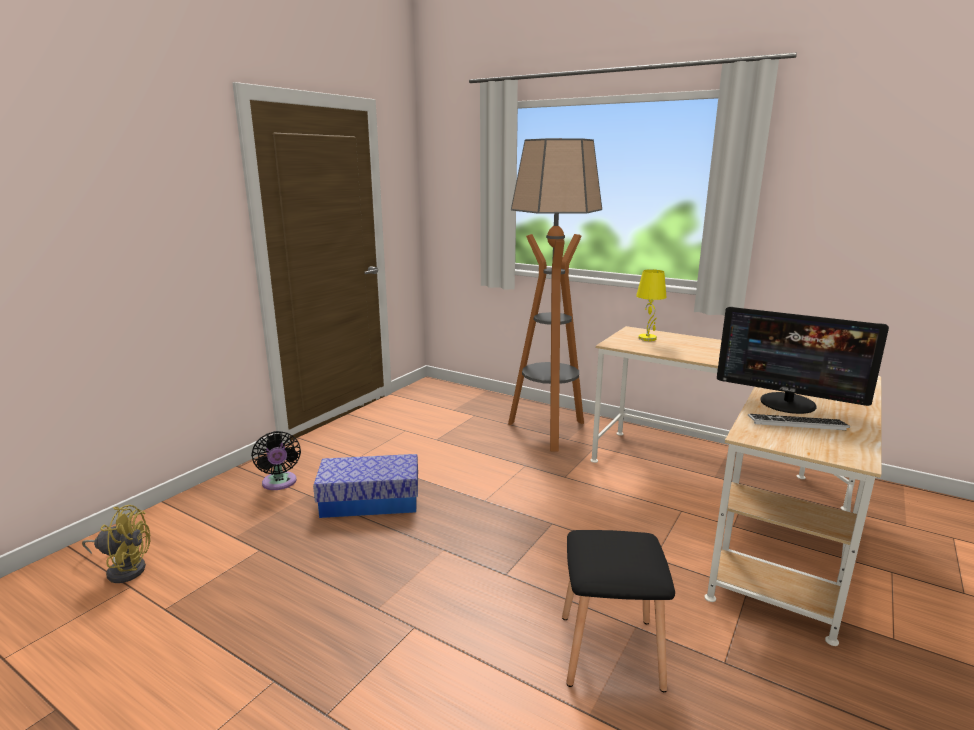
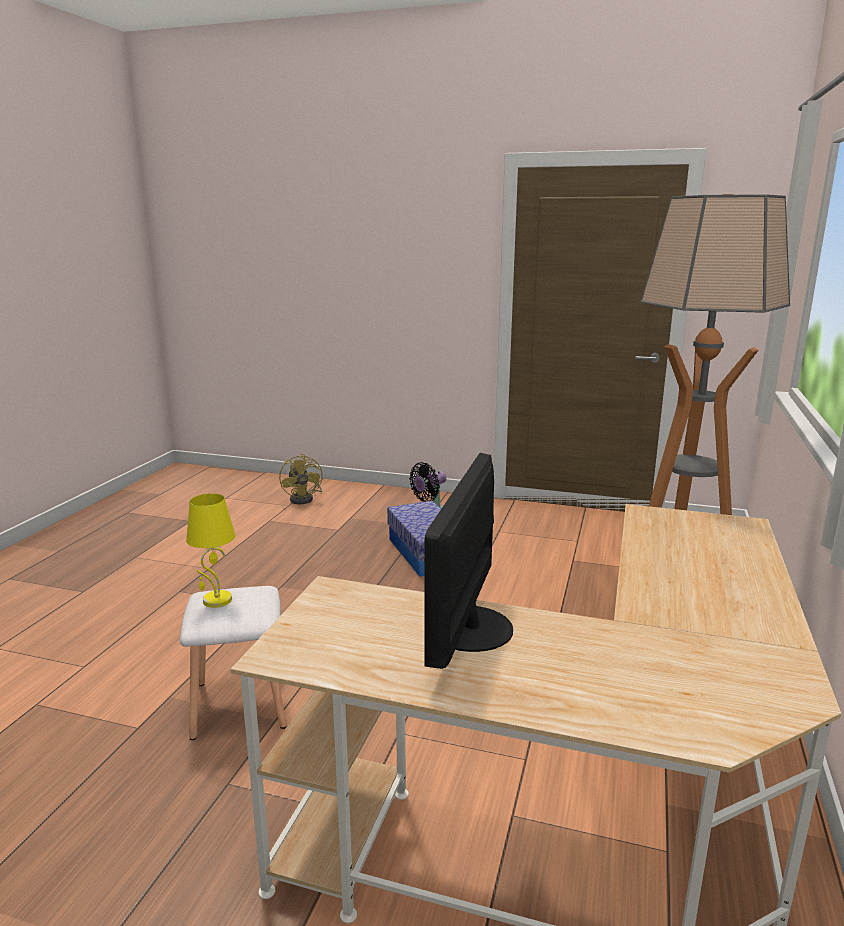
camera: 75 degrees right, 0 degrees up
black stool [562,530,675,692] -> white stool [180,586,287,740]
yellow table lamp [636,269,667,341] -> yellow table lamp moved to [186,493,236,608]
keyboard [748,414,850,430] -> none

